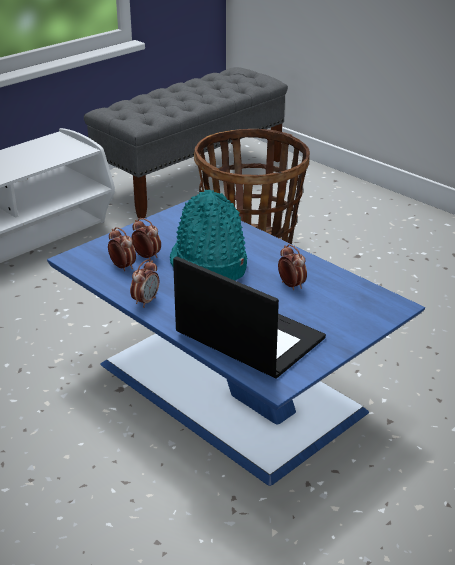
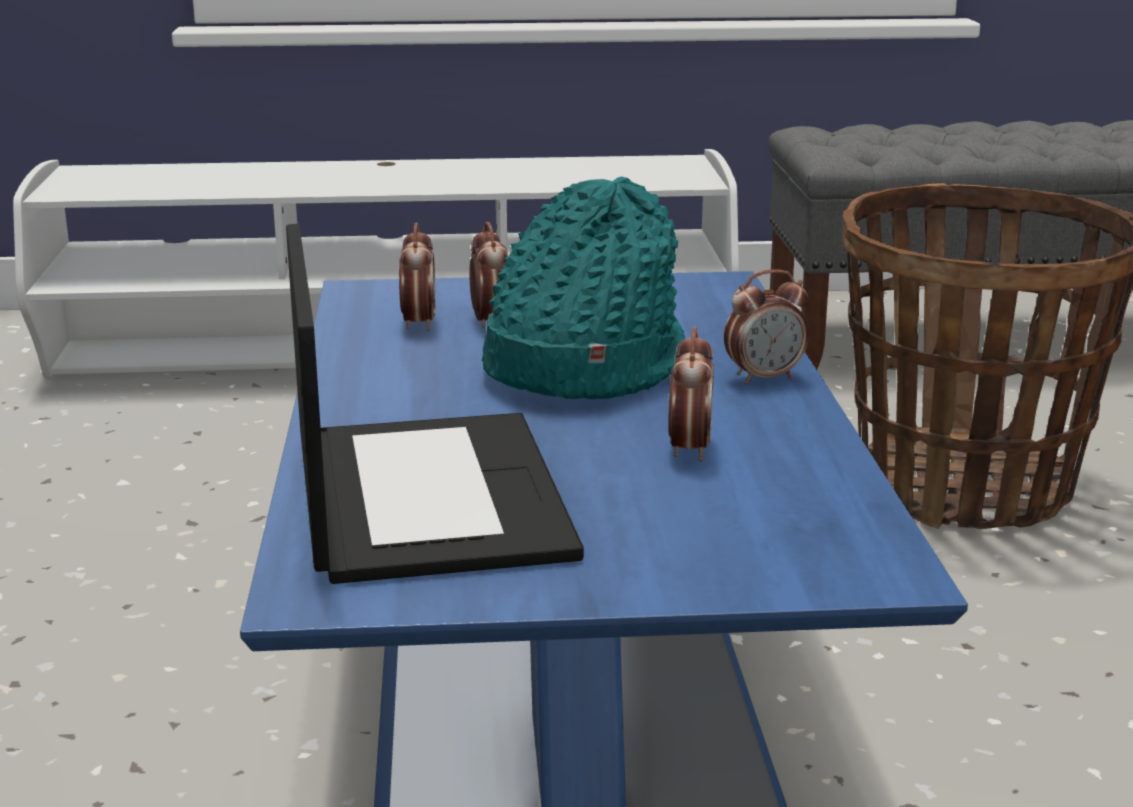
camera: 40 degrees right, 10 degrees down
alarm clock [130,259,159,308] -> alarm clock moved to [724,269,809,385]

